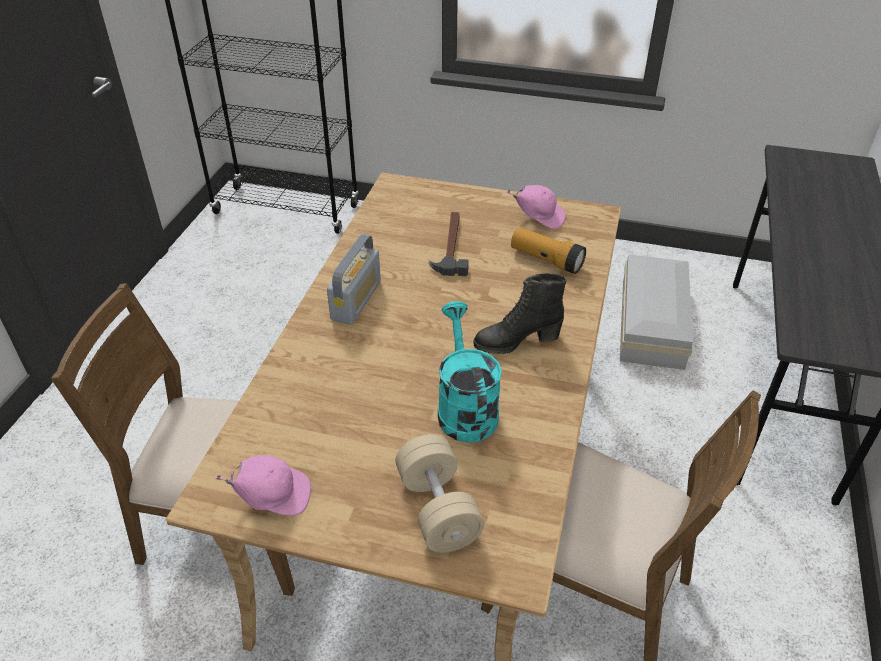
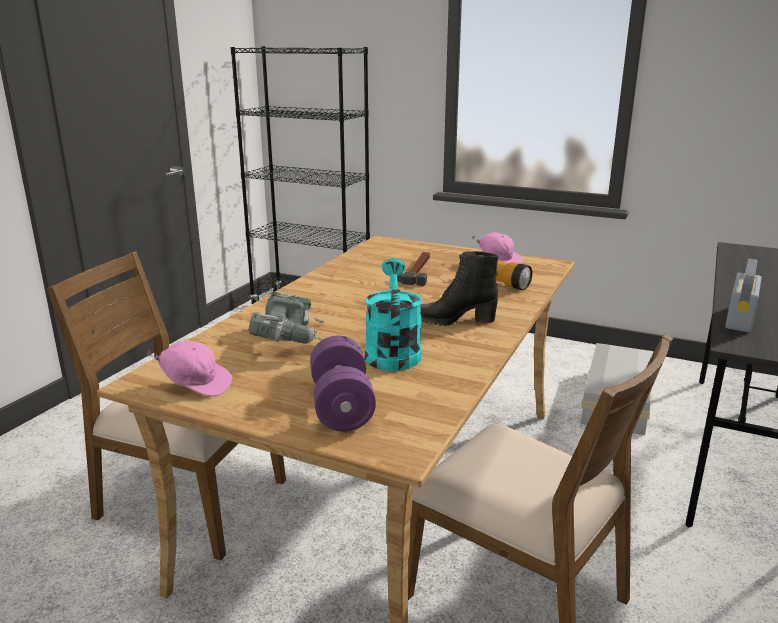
camera: 10 degrees right, 20 degrees down
radio [327,234,381,325] -> radio moved to [725,259,762,332]
beige dumbbell [395,434,484,553] -> purple dumbbell [310,336,376,432]
none -> power drill [249,292,325,344]

